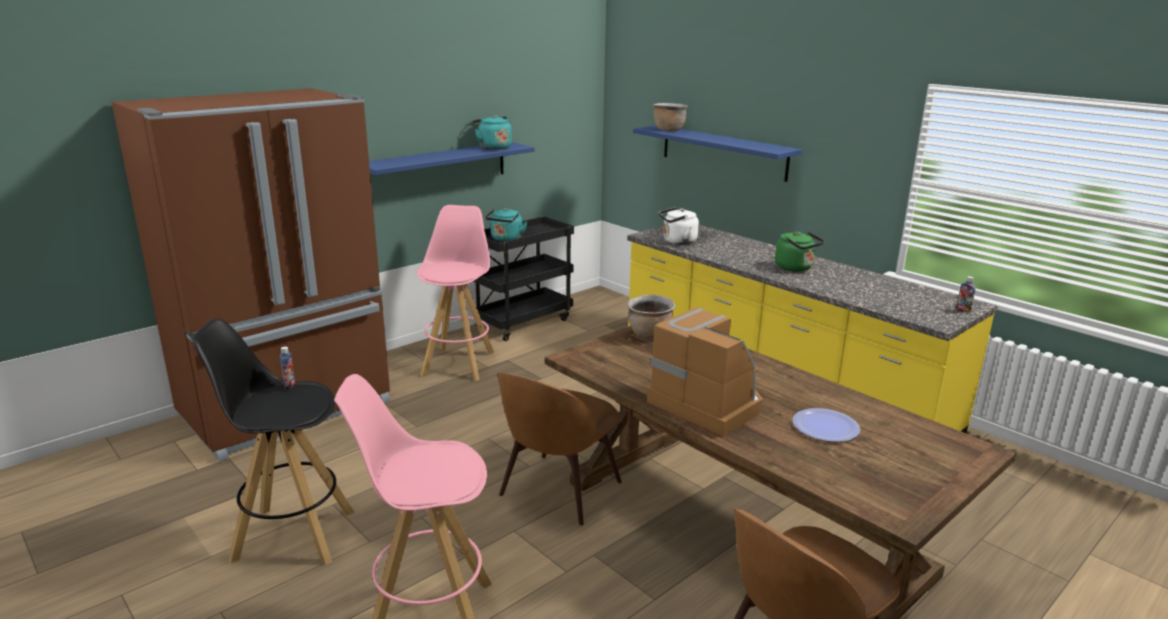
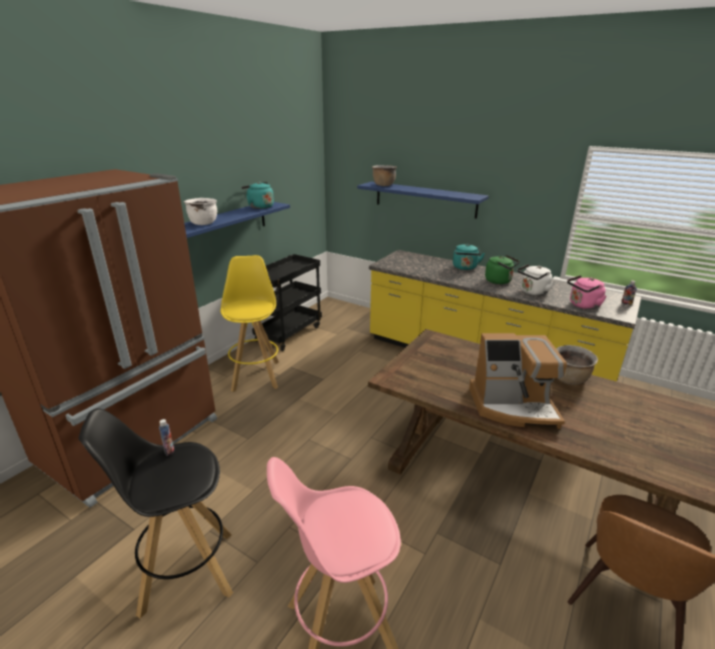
camera: 15 degrees left, 5 degrees up
pink stool [417,205,494,381] -> yellow stool [220,255,279,392]
turquoise kettle [485,208,527,241] -> turquoise kettle moved to [453,244,485,270]
brown chair [497,372,622,525] -> none
brown cooking pot [627,295,675,339] -> brown cooking pot moved to [556,345,598,385]
coffee machine [647,308,763,437] -> coffee machine turned 150 degrees clockwise [469,333,567,429]
white kettle [659,207,699,245] -> white kettle moved to [517,264,554,296]
plate [792,408,860,442] -> none
none -> white cooking pot [184,198,217,225]
none -> pink kettle [567,275,606,309]

